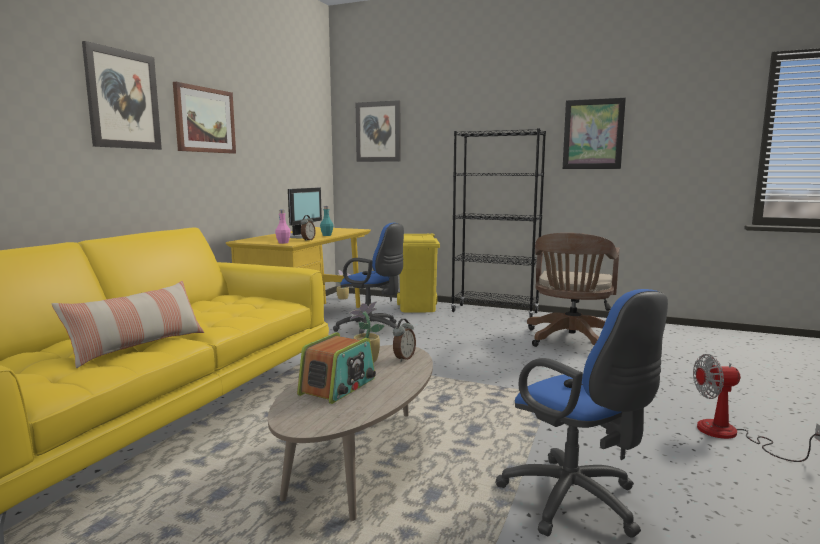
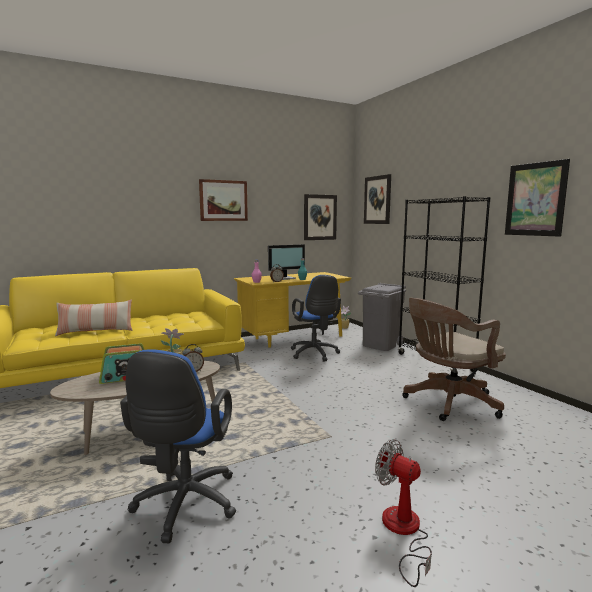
camera: 40 degrees right, 0 degrees up
picture [82,41,162,150] -> picture moved to [304,194,337,240]
yellow trash can [397,233,440,312] -> grey trash can [358,283,406,351]

